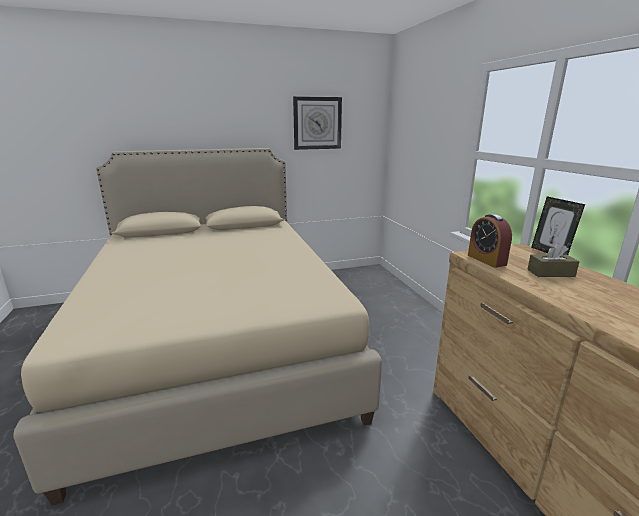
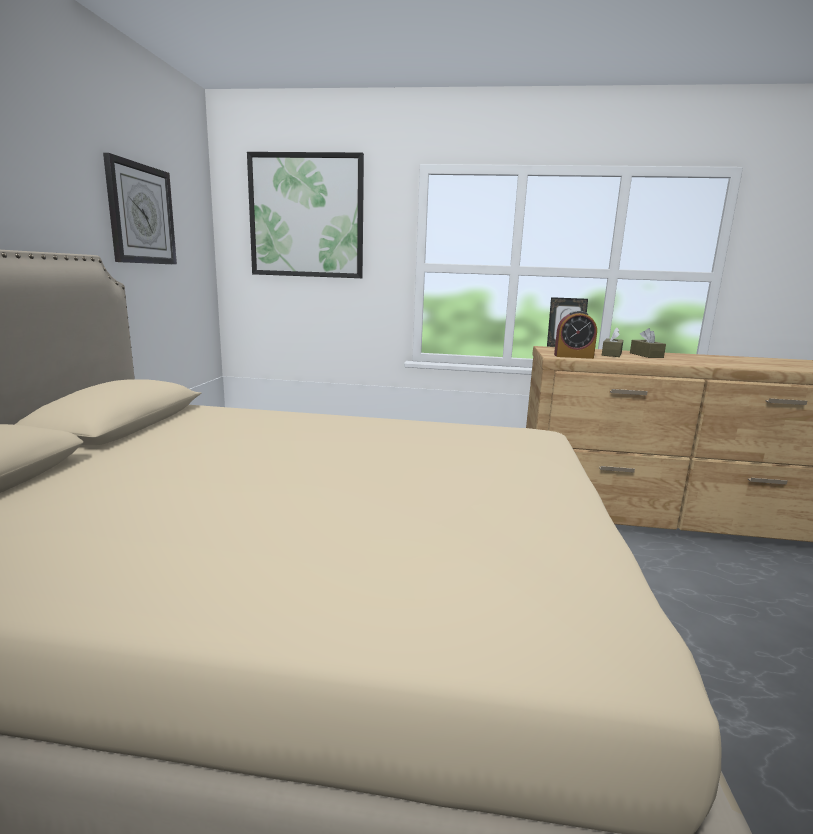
camera: 65 degrees left, 5 degrees down
none -> picture [247,152,364,278]
none -> brown tissue box [630,328,666,358]

